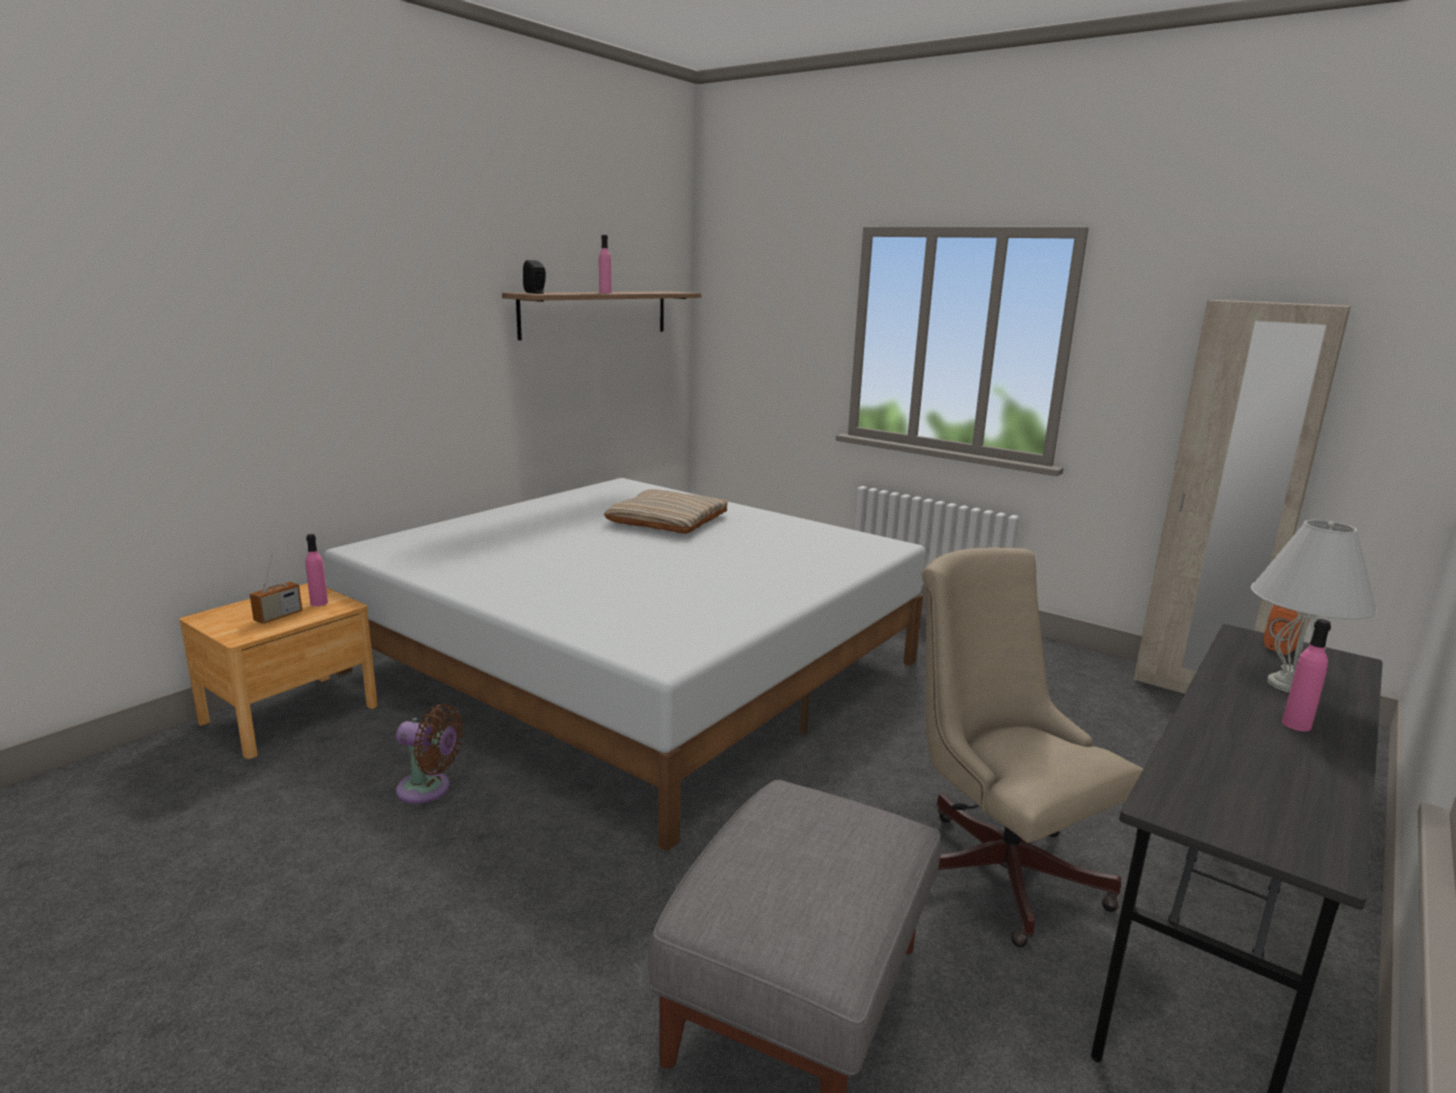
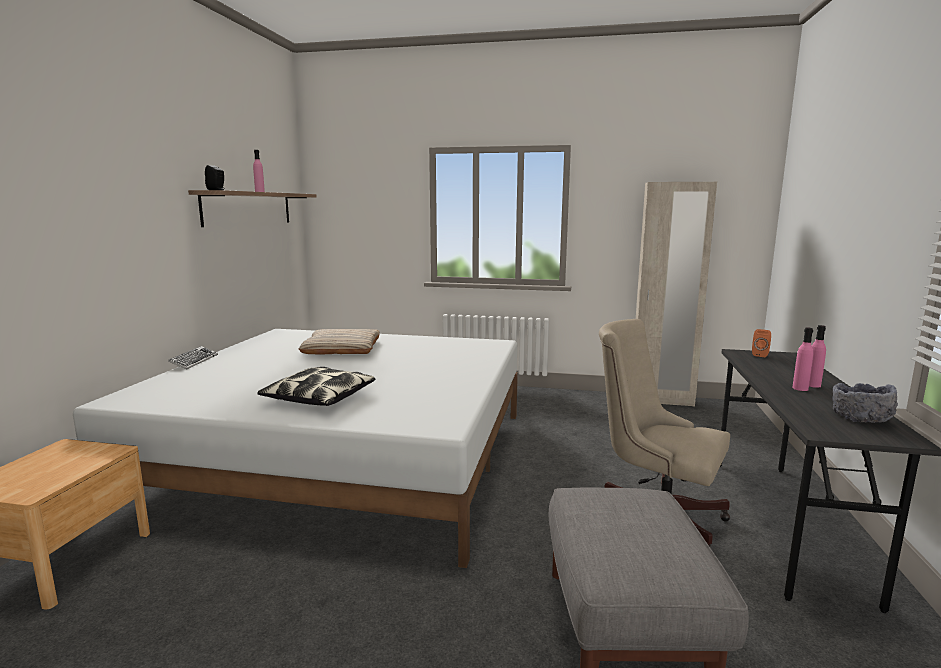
camera: 25 degrees left, 5 degrees down
radio [250,554,302,624] -> none
pink bottle [305,534,328,606] -> pink bottle moved to [792,327,814,391]
brown fan [396,704,463,804] -> none
white table lamp [1251,520,1377,693] -> none
none -> keyboard [168,346,218,369]
none -> pillow [257,367,375,406]
none -> grey bowl [832,383,898,423]

